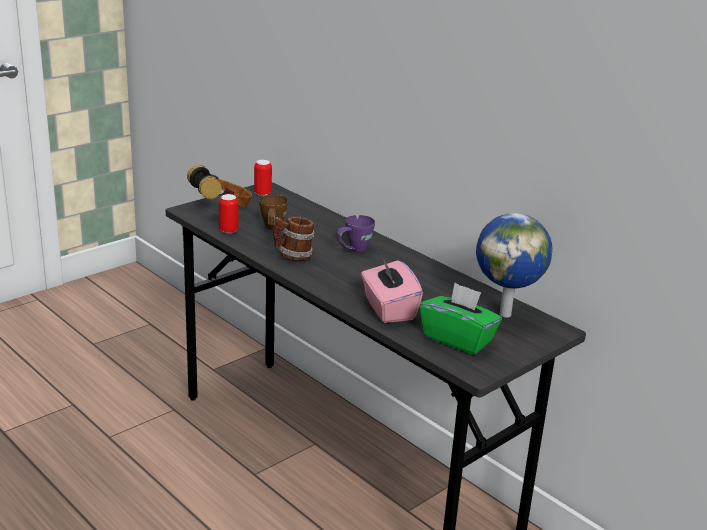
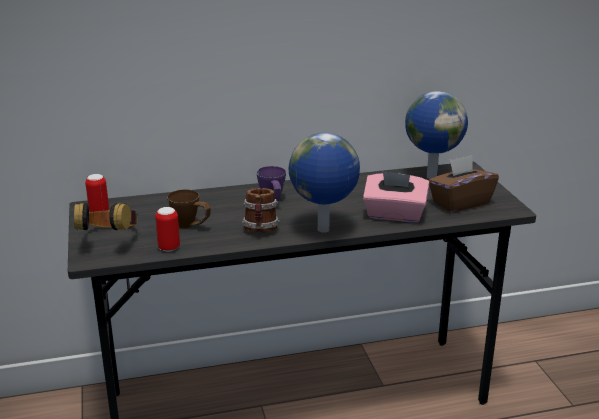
camera: 60 degrees left, 0 degrees up
green tissue box [420,283,502,355] -> brown tissue box [429,155,499,213]
none -> globe [289,133,360,233]

